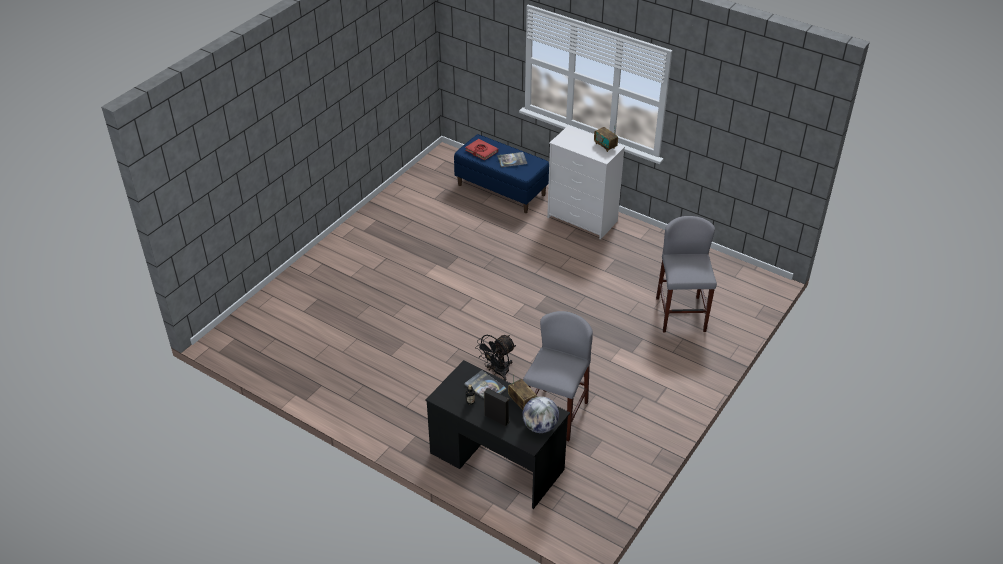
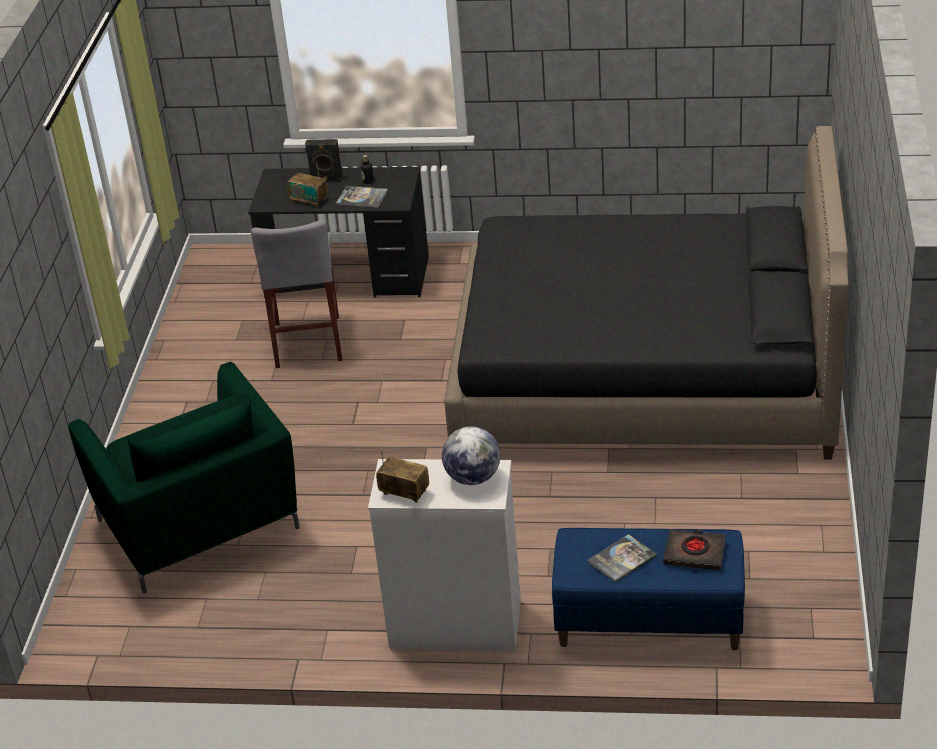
camera: 155 degrees right, 5 degrees down
red book [465,139,498,160] -> black book [663,529,725,570]
black fan [475,335,516,381] -> none
globe [523,396,559,433] -> globe moved to [442,426,500,485]
grey stool [656,216,717,333] -> green armchair [68,362,299,593]
none -> black bed [444,126,849,459]

